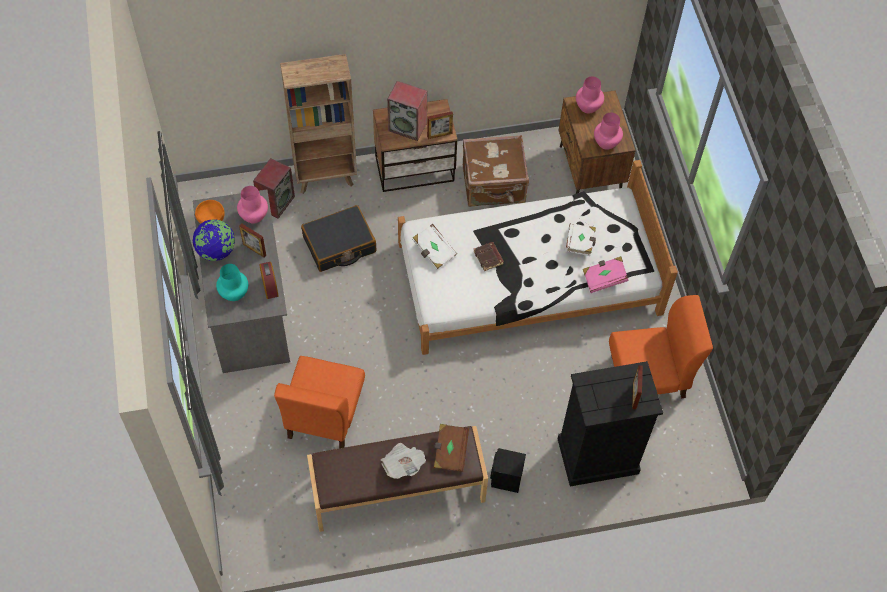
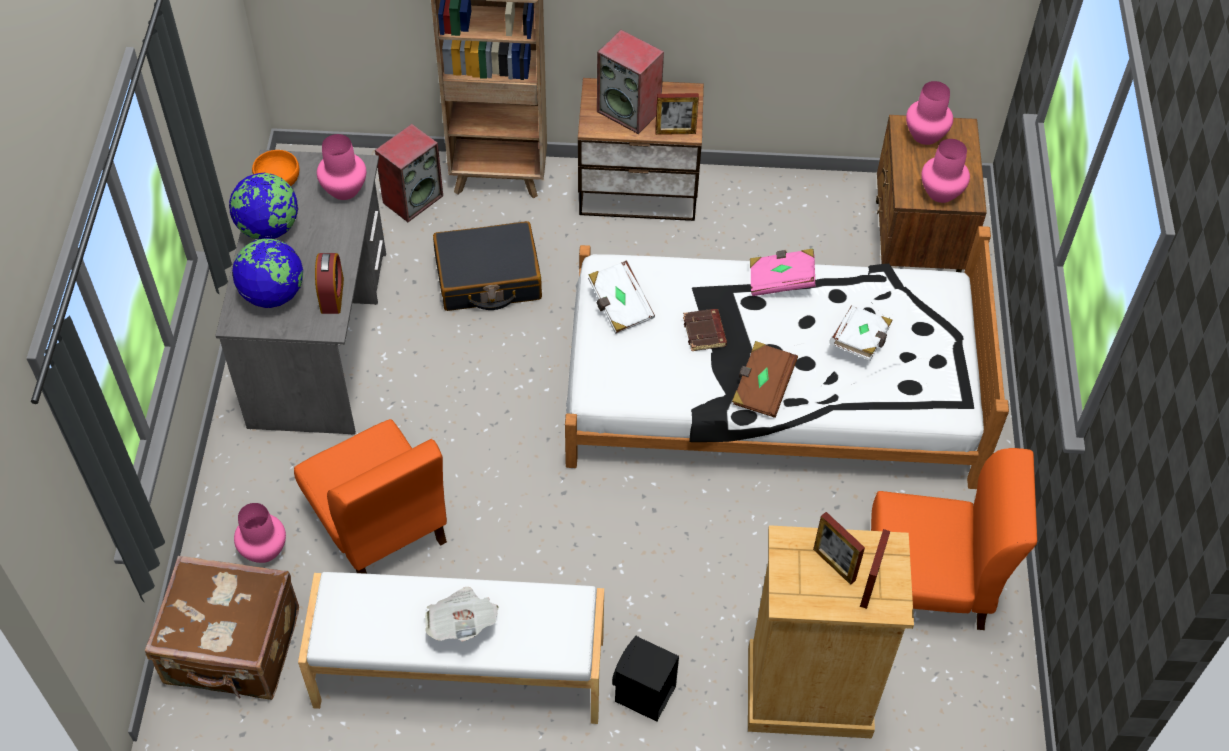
camera: 15 degrees right, 5 degrees down
turquoise vase [216,264,248,301] -> globe [232,238,303,308]
picture frame [239,223,266,257] -> picture frame moved to [813,512,865,585]
orange chair [274,356,365,448] -> orange chair turned 60 degrees counterclockwise [294,419,447,574]
brown bench [307,426,488,532] -> white bench [298,572,604,724]
brown book [434,424,469,472] -> brown book moved to [732,341,798,418]
brown suitcase [463,135,529,207] -> brown suitcase moved to [145,556,299,700]
black dresser [557,361,663,486] -> beige dresser [748,525,914,738]
pink book [583,256,629,293] -> pink book moved to [750,249,816,296]
none -> pink vase [234,503,286,563]

